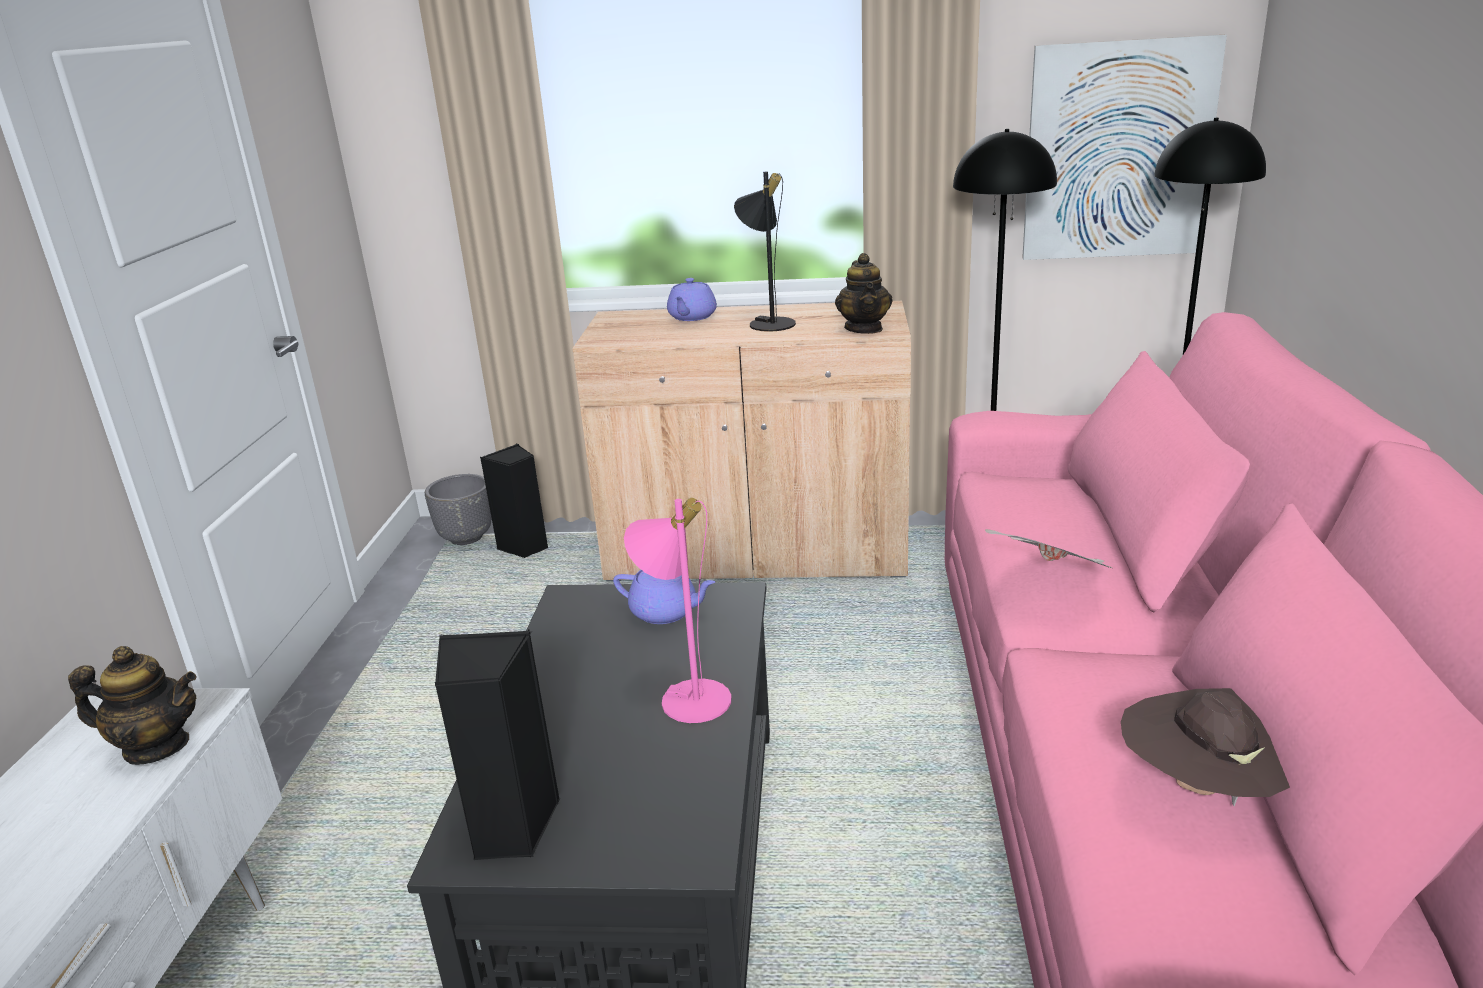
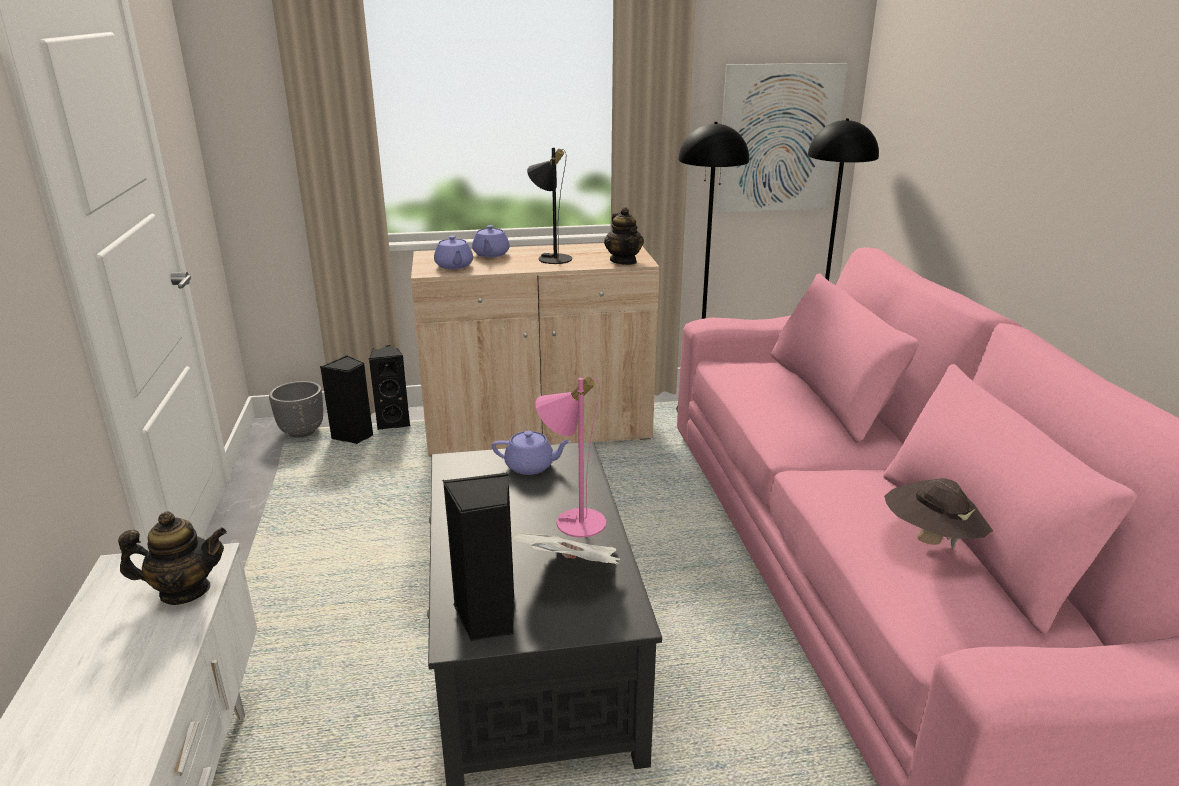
camera: 15 degrees left, 0 degrees up
newspaper [985,529,1112,568] -> newspaper moved to [513,533,621,564]
none -> black speaker [369,345,411,430]
none -> purple teapot [434,236,473,269]

